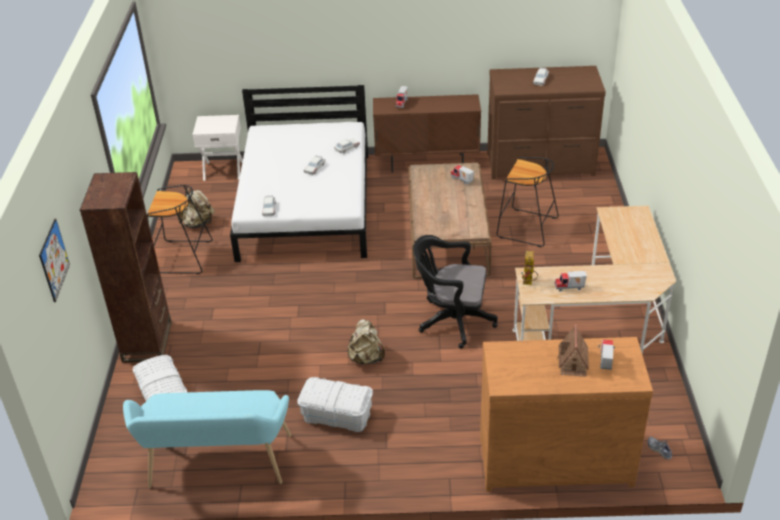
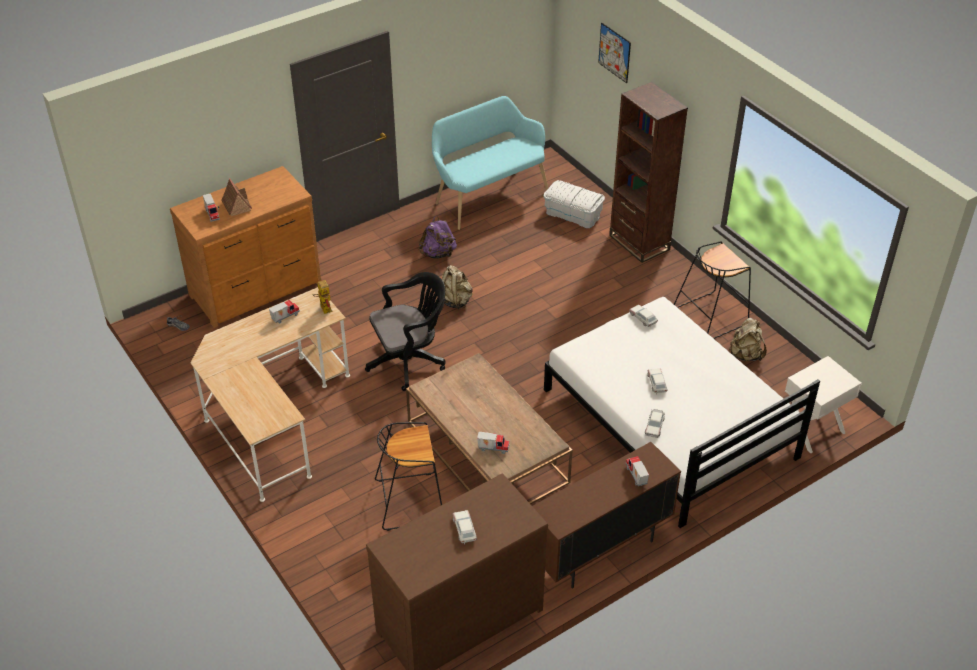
camera: 145 degrees right, 5 degrees up
white storage box [297,377,373,432] -> purple backpack [419,216,457,259]

